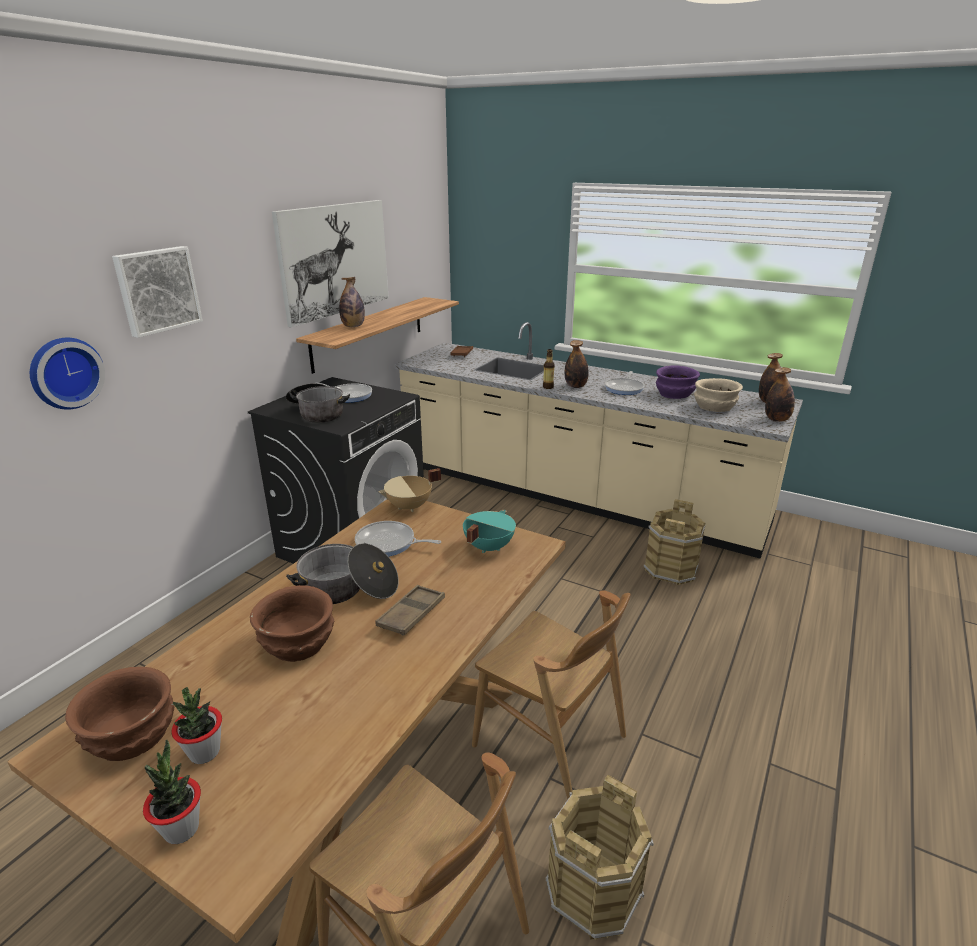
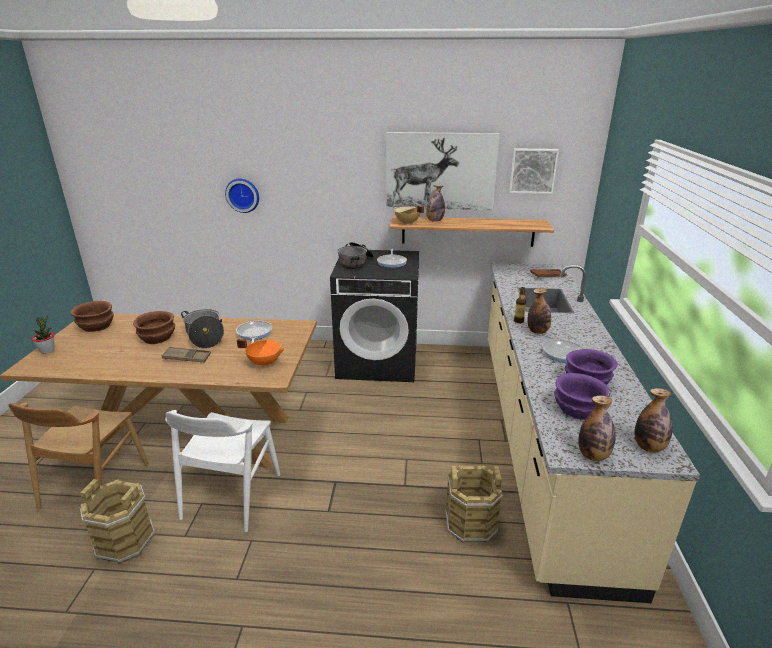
camera: 65 degrees right, 0 degrees up
picture [112,246,203,338] -> picture moved to [509,148,559,194]
potted plant [172,687,222,764] -> none
beige cooking pot [378,468,441,512] -> beige cooking pot moved to [394,205,424,225]
turquoise cooking pot [463,510,516,553] -> orange cooking pot [237,339,285,368]
brown chair [472,591,631,800] -> white chair [165,410,280,532]
beige bowl [694,378,743,412] -> purple bowl [554,373,610,420]

